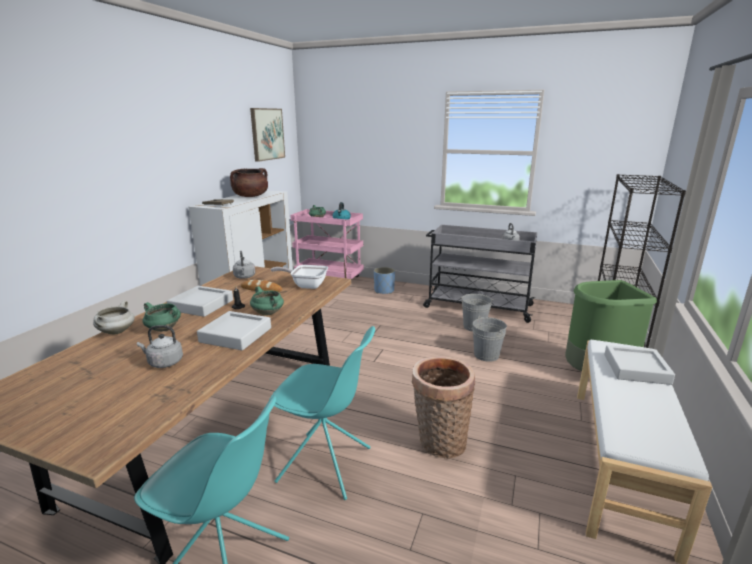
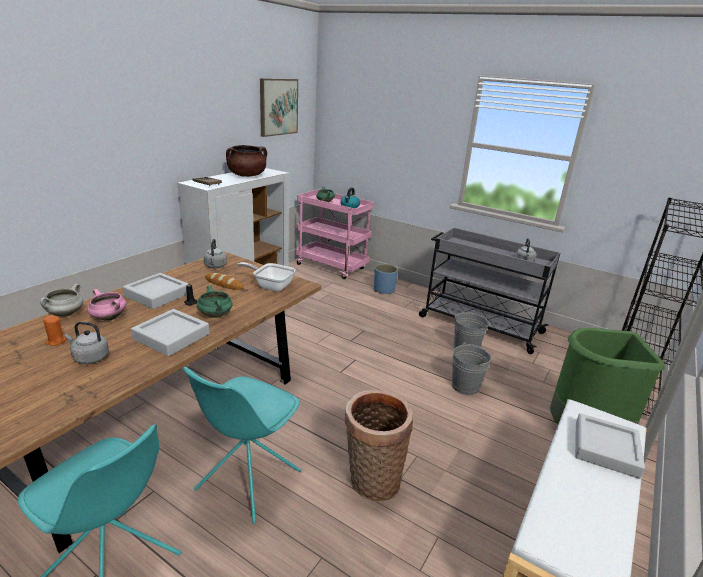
camera: 10 degrees right, 5 degrees up
green cooking pot [142,302,181,332] -> pink cooking pot [87,289,127,321]
turquoise chair [269,326,375,500] -> turquoise chair turned 90 degrees clockwise [183,367,301,524]
none -> orange candle [43,315,67,346]

